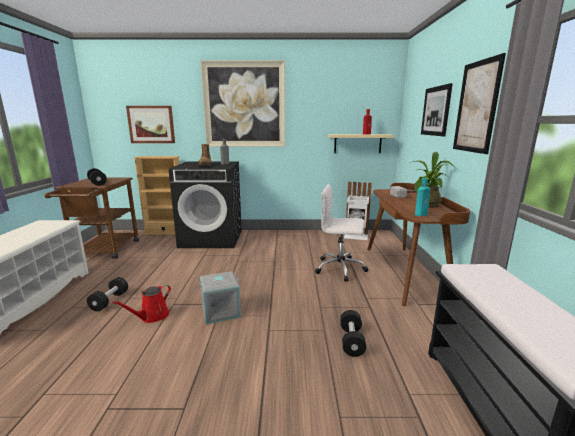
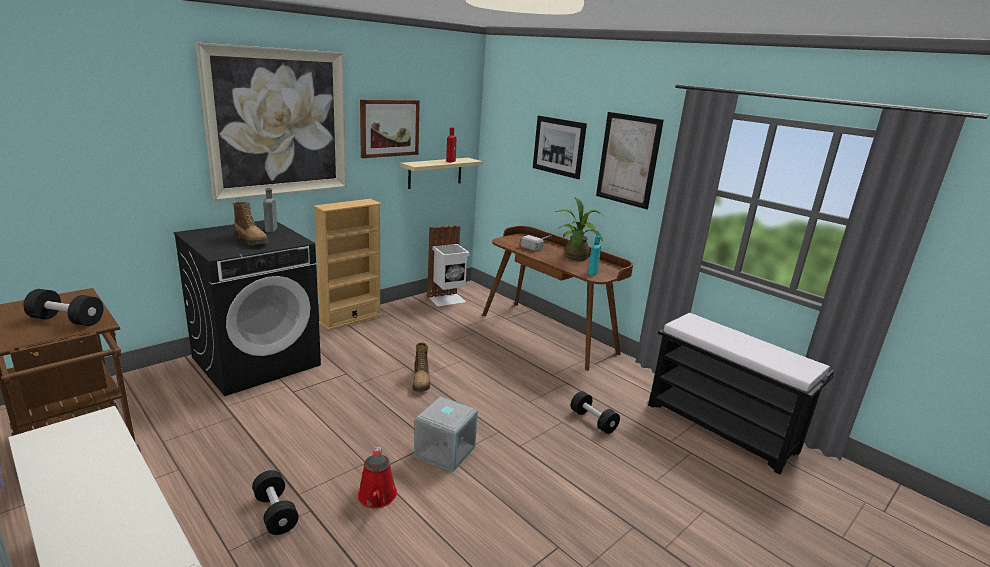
camera: 45 degrees left, 5 degrees up
picture [126,106,175,143] -> picture moved to [360,100,420,158]
beige bookcase [134,156,179,235] -> beige bookcase moved to [313,199,382,330]
white office chair [315,184,368,282] -> none
none -> boot [412,343,430,392]

